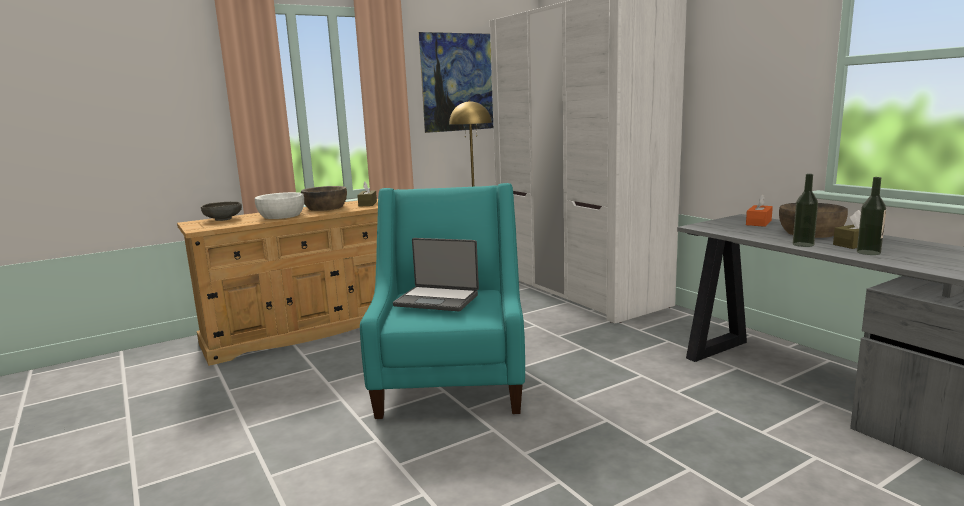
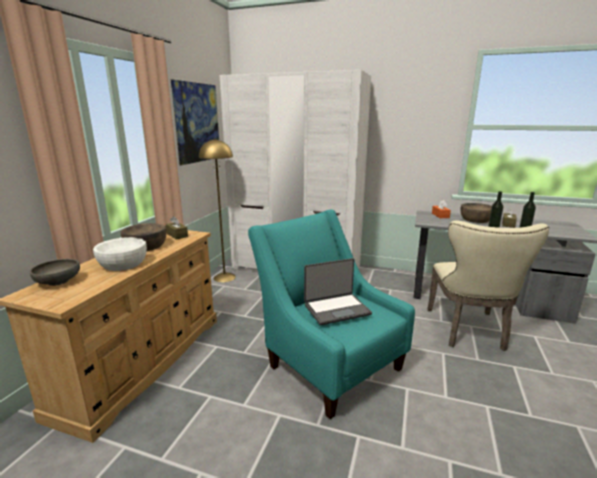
camera: 40 degrees left, 5 degrees up
none -> beige chair [428,220,549,351]

